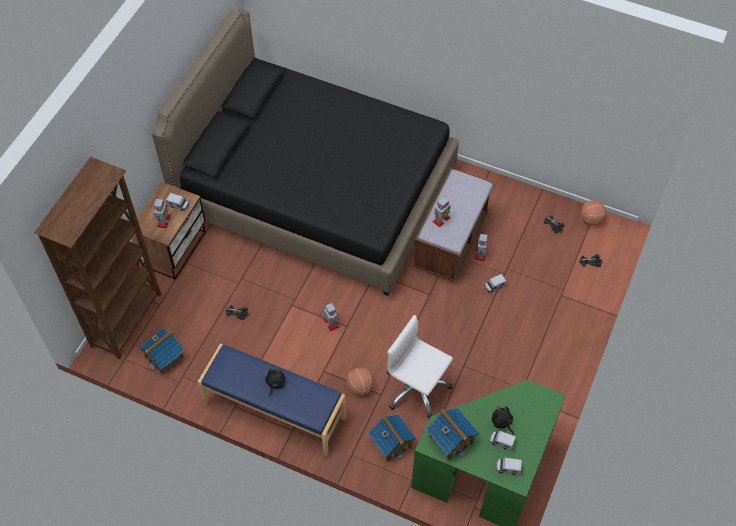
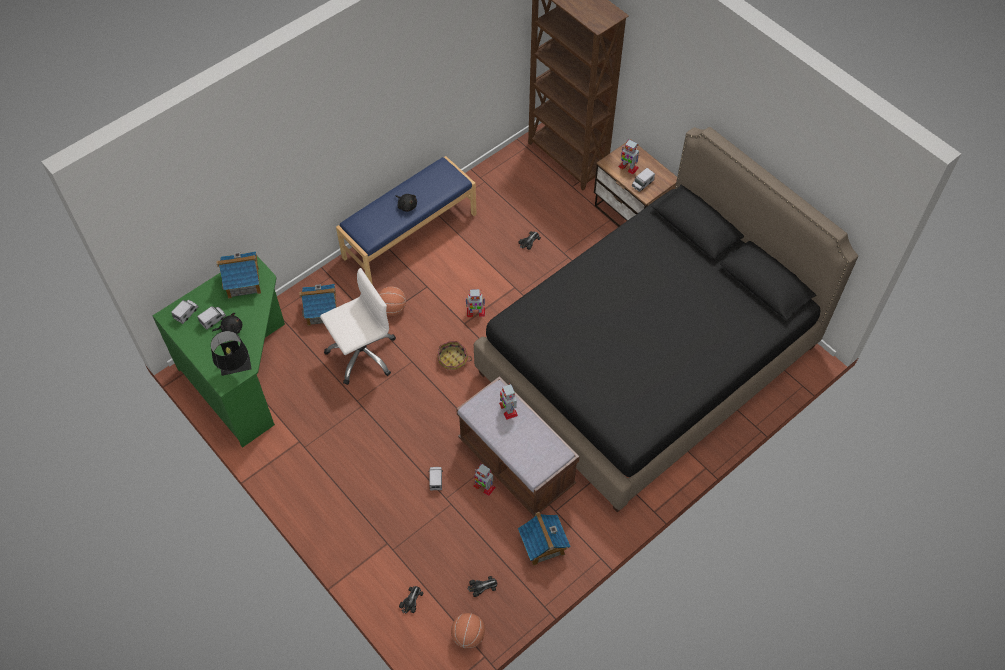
camera: 115 degrees right, 0 degrees up
toy house [139,329,185,375] -> toy house moved to [518,512,571,566]
none -> black table lamp [211,331,251,376]
none -> basket [437,341,472,370]

